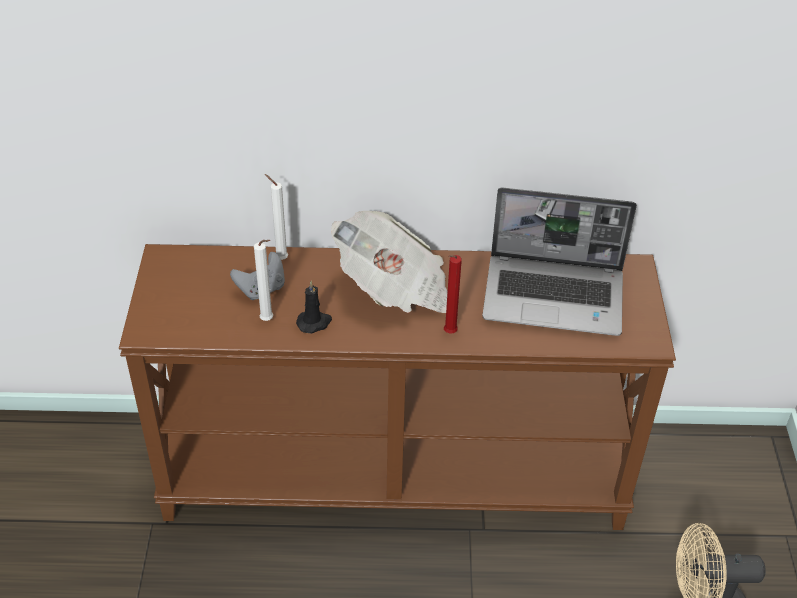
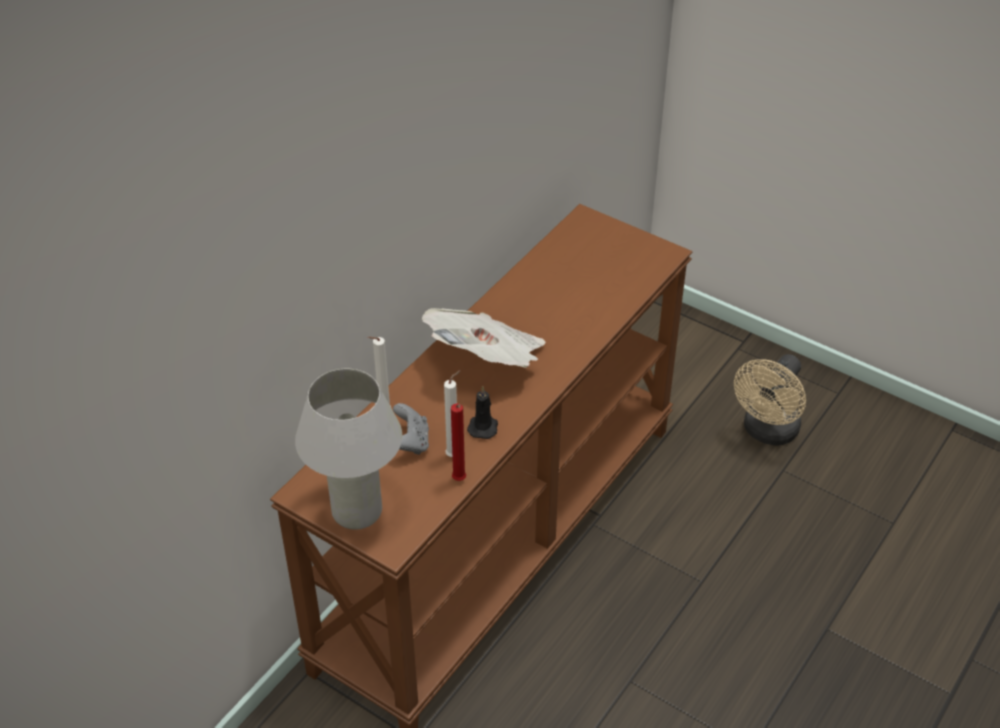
camera: 55 degrees left, 0 degrees up
red candle [444,255,462,333] -> red candle moved to [451,403,466,481]
laptop [482,188,637,336] -> none
none -> white table lamp [295,369,402,530]

